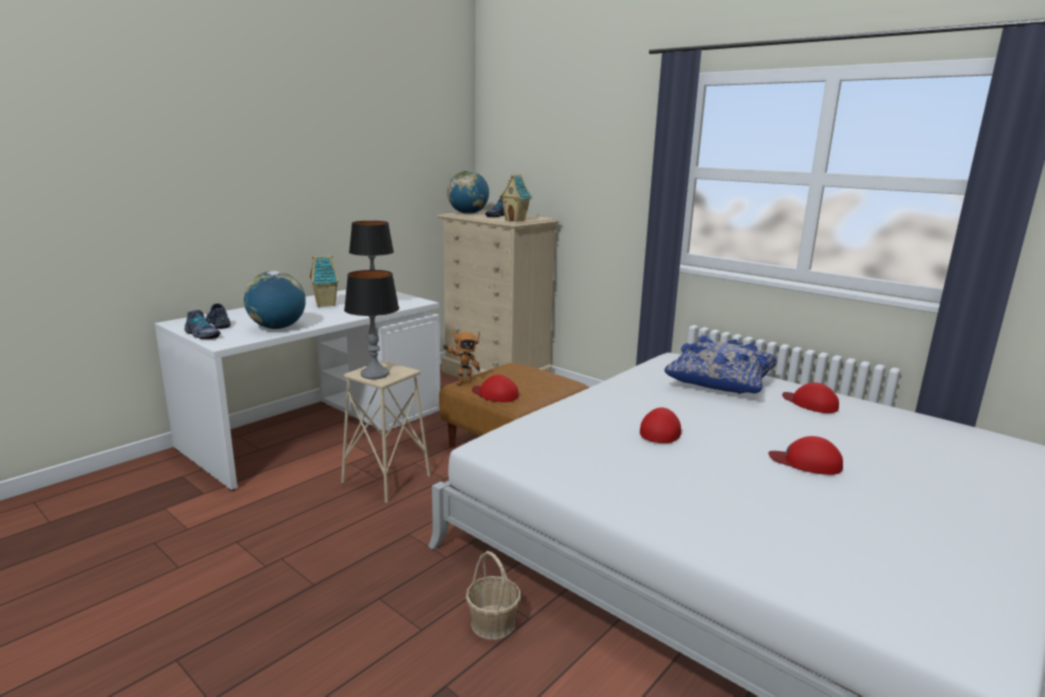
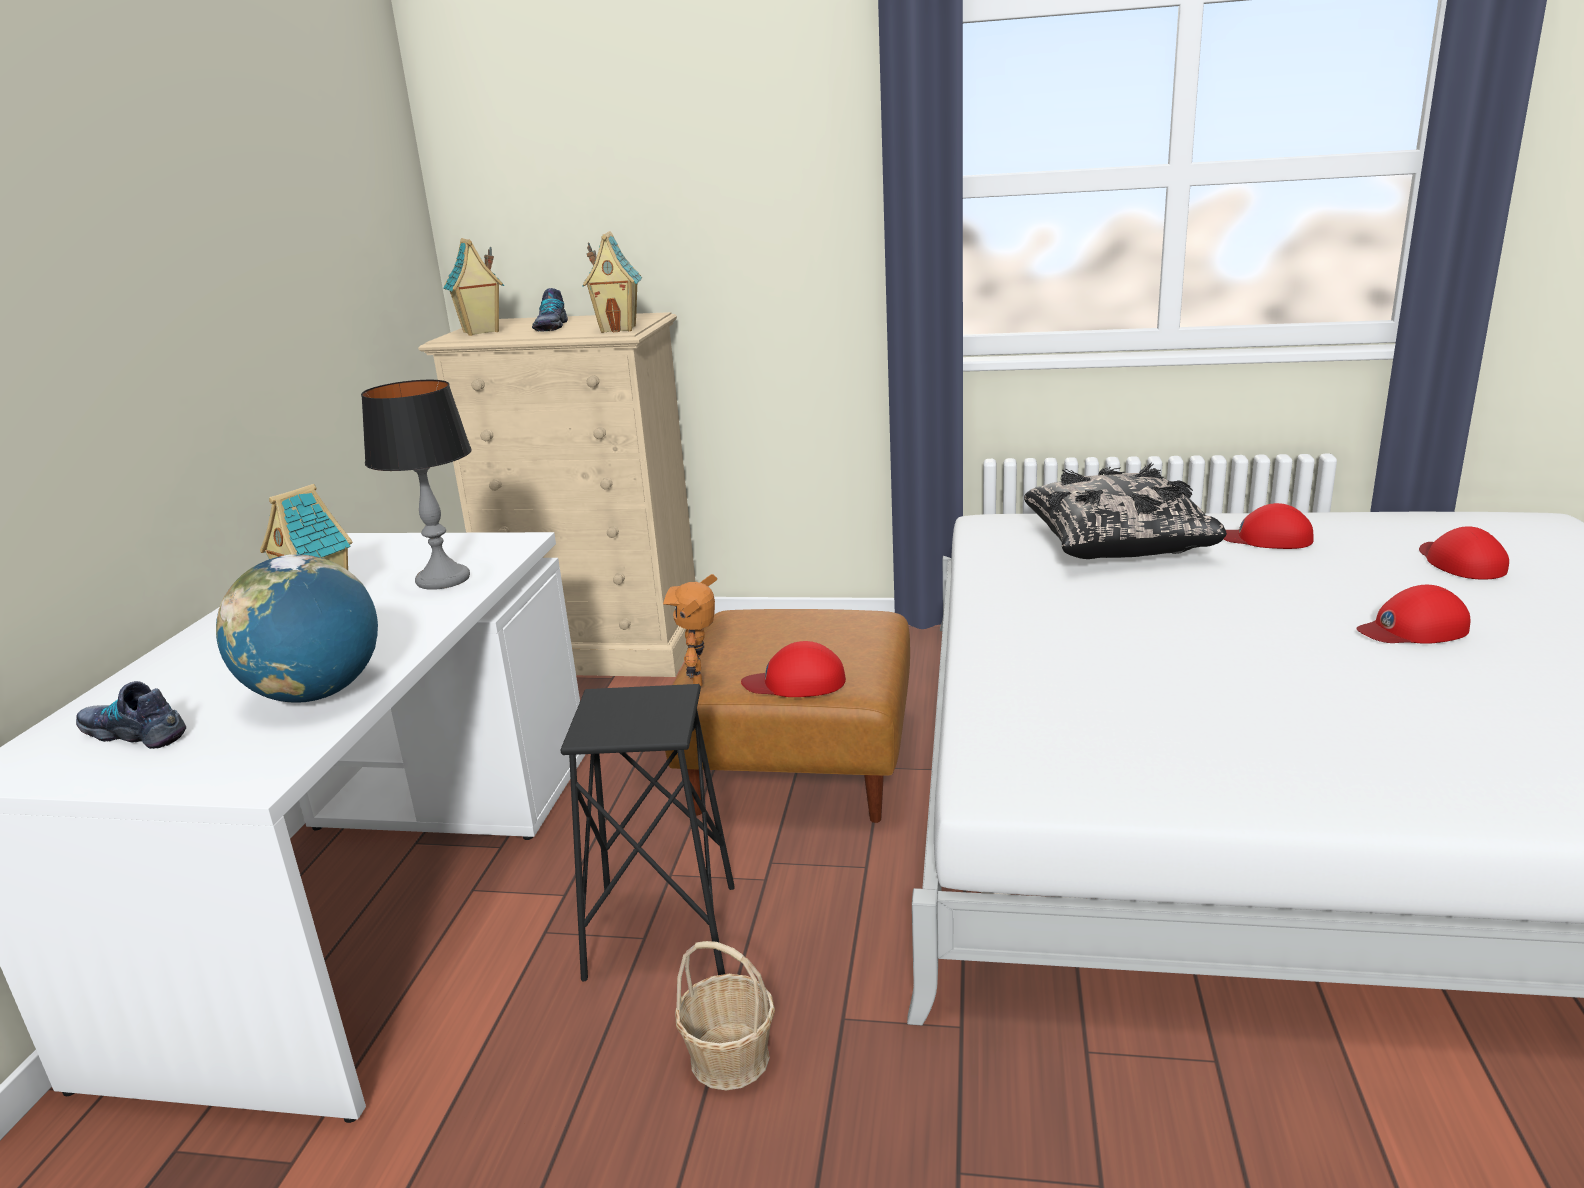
camera: 30 degrees left, 5 degrees up
shoe [185,310,221,339] -> none
beige stool [341,361,431,503] -> black stool [560,684,735,981]
table lamp [344,270,399,379] -> none
toy robot [443,330,480,385] -> toy robot turned 150 degrees clockwise [663,574,717,686]
globe [447,171,489,214] -> toy house [444,238,504,336]
basket [466,551,521,640] -> basket moved to [675,941,775,1090]
red cap [640,408,681,443] -> red cap moved to [1419,526,1509,579]
blue pillow [665,334,777,394] -> black pillow [1024,462,1227,559]

